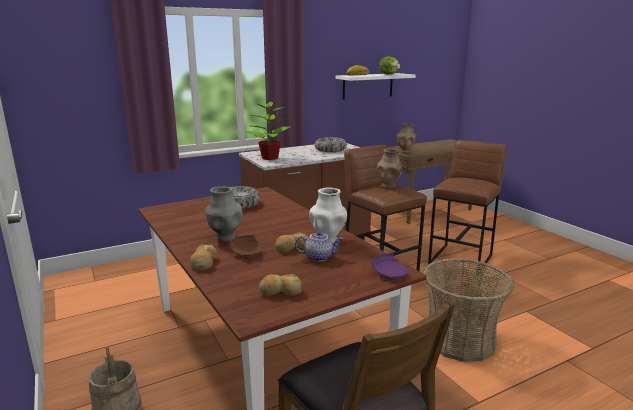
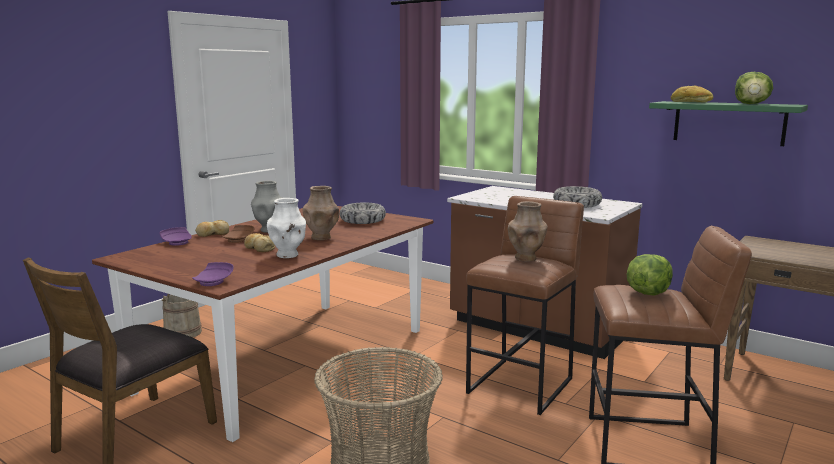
camera: 65 degrees right, 5 degrees down
potted plant [247,101,292,160] -> none
bread [259,274,302,297] -> none
teapot [295,231,343,262] -> none
white shelf [336,73,416,99] -> green shelf [649,101,808,146]
brown vase [397,123,417,154] -> brown vase moved to [302,186,339,240]
none -> purple plate [159,227,192,246]
none -> lettuce [626,254,673,296]

